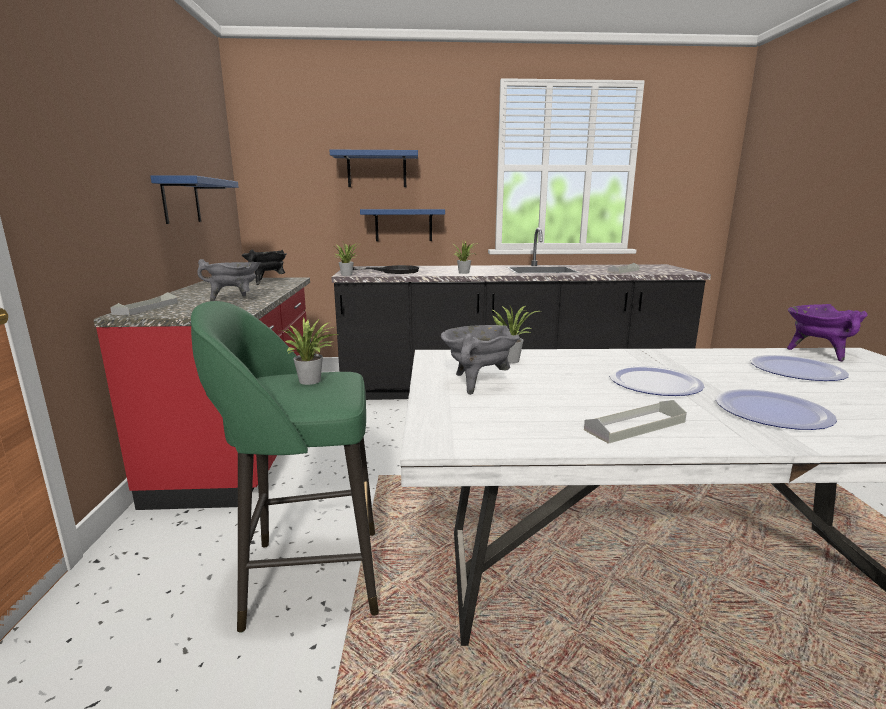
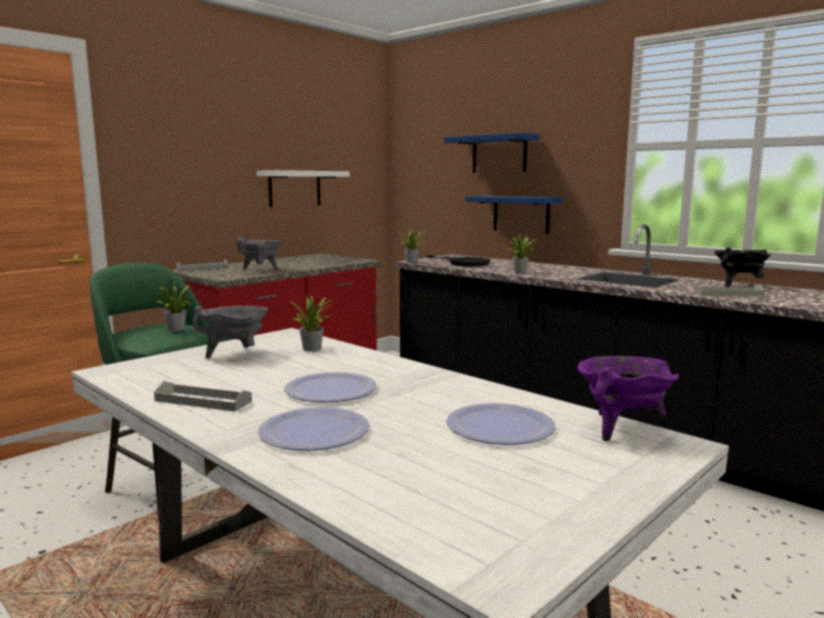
camera: 45 degrees right, 5 degrees down
blue shelf [150,175,239,224] -> white shelf [257,170,350,207]
black cooking pot [242,250,287,285] -> black cooking pot moved to [714,247,771,287]

